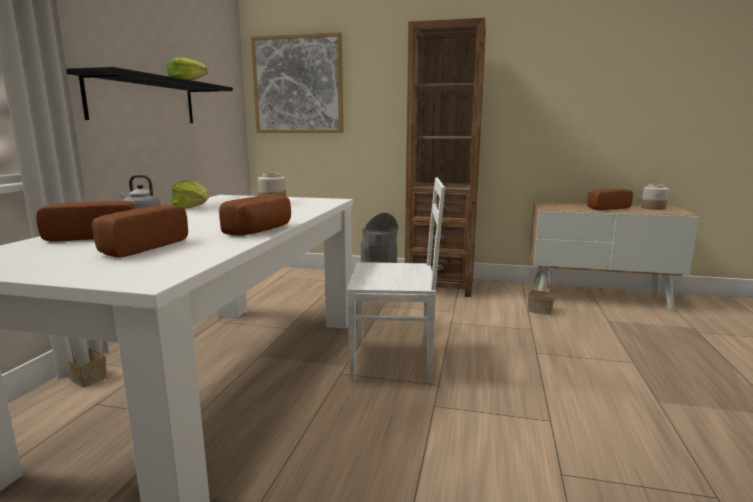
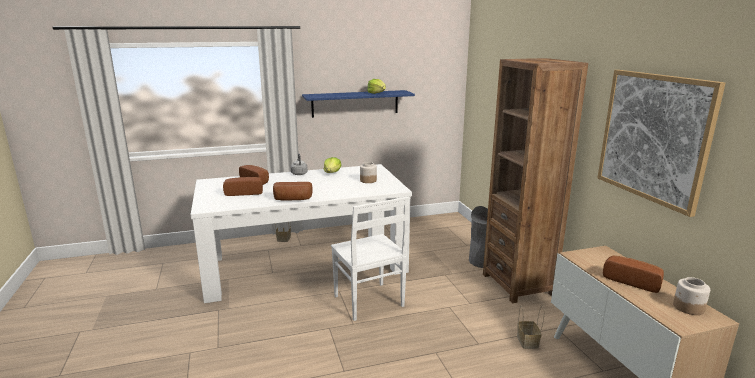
camera: 60 degrees right, 5 degrees up
black shelf [66,67,233,123] -> blue shelf [302,90,415,118]
picture [251,32,343,133] -> picture moved to [597,70,726,217]

